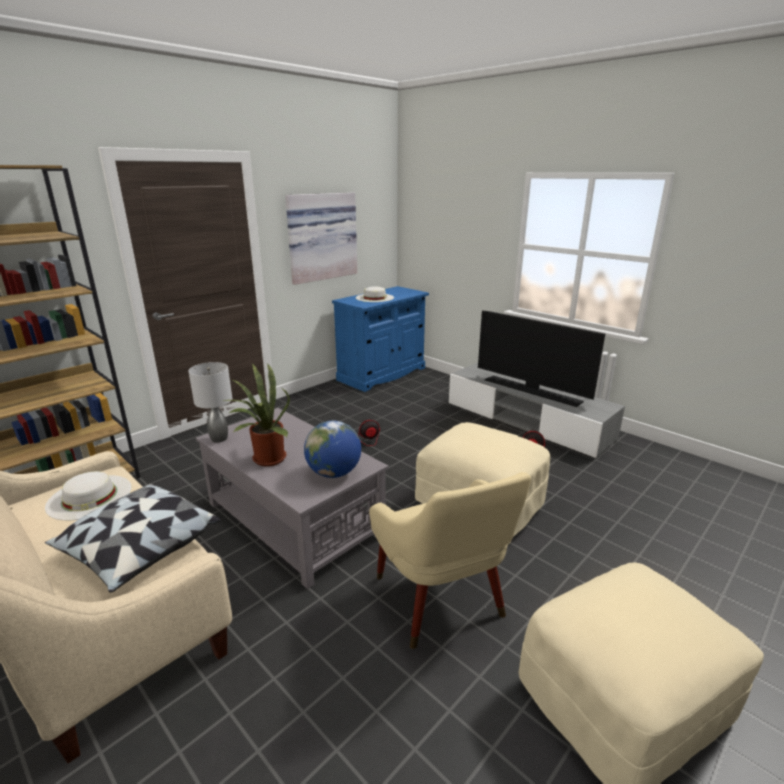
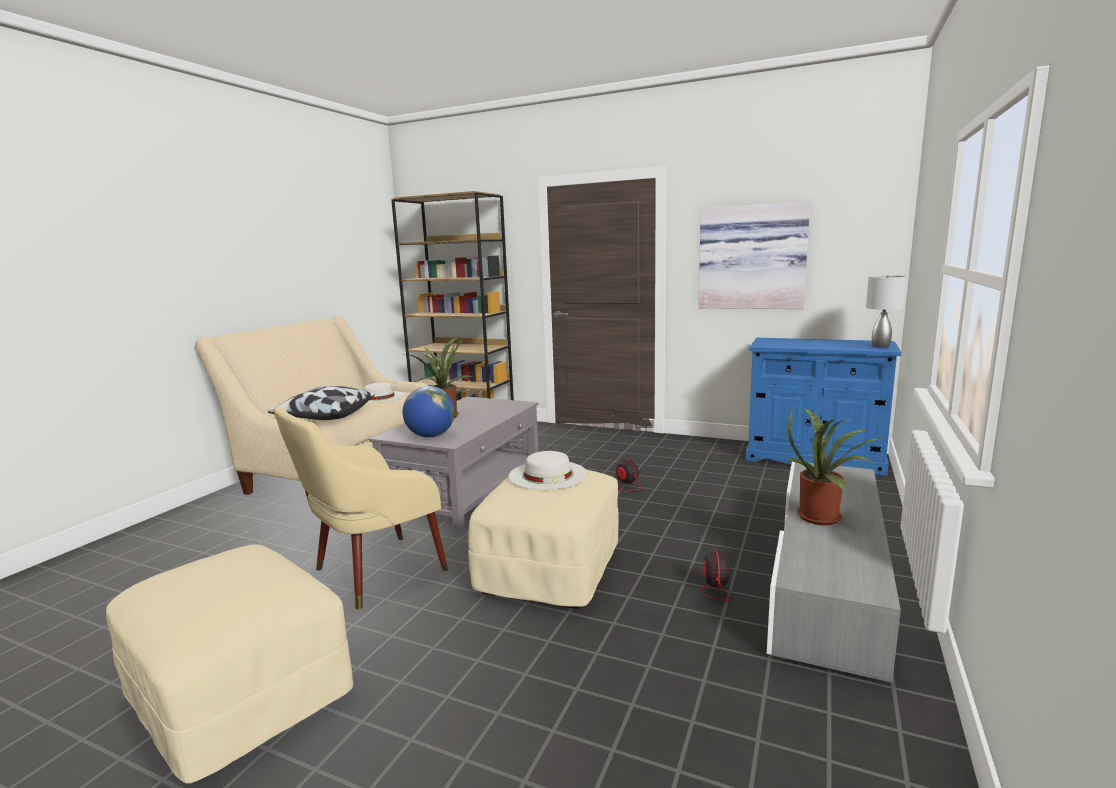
camera: 70 degrees right, 10 degrees down
grey table lamp [188,362,232,443] -> grey table lamp moved to [866,275,907,348]
white hat [356,286,394,302] -> white hat moved to [509,451,587,490]
television [478,311,605,407] -> potted plant [785,408,882,525]

